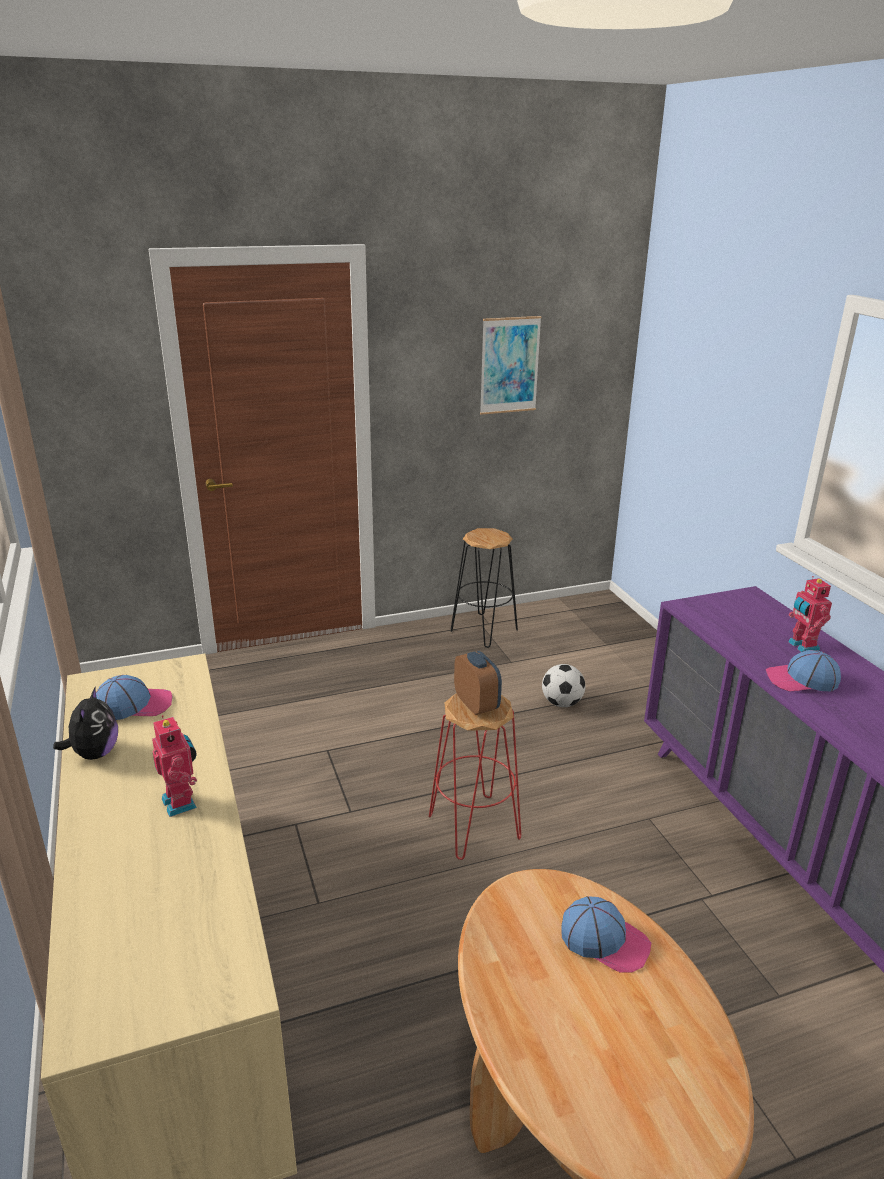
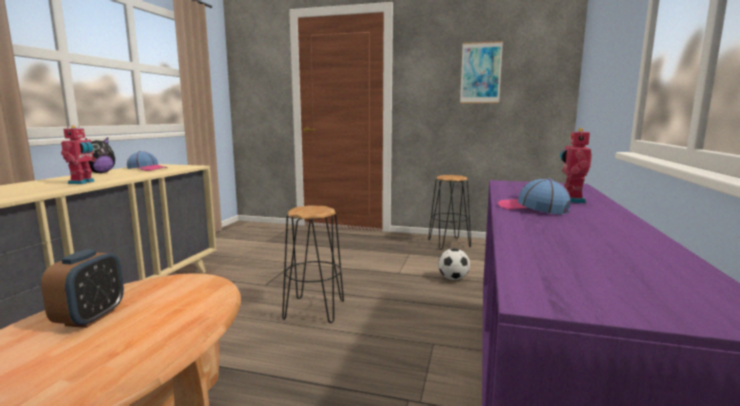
camera: 35 degrees right, 15 degrees down
red stool [429,693,521,860] -> black stool [282,205,344,323]
alarm clock [454,651,502,715] -> alarm clock moved to [41,249,124,328]
cap [561,896,651,972] -> none

